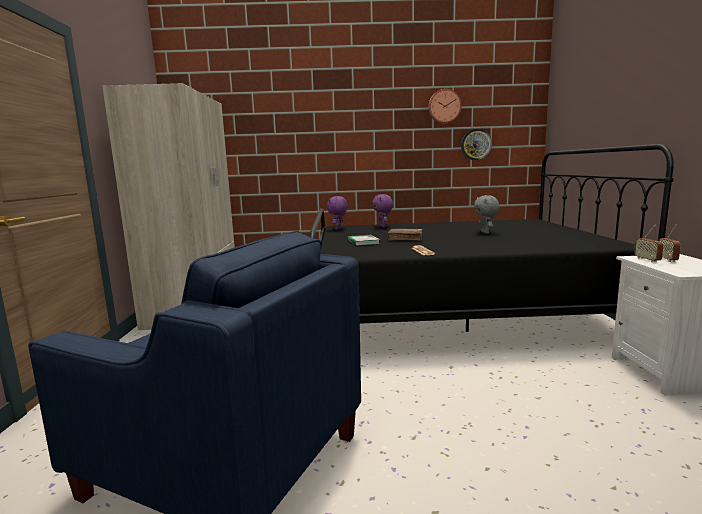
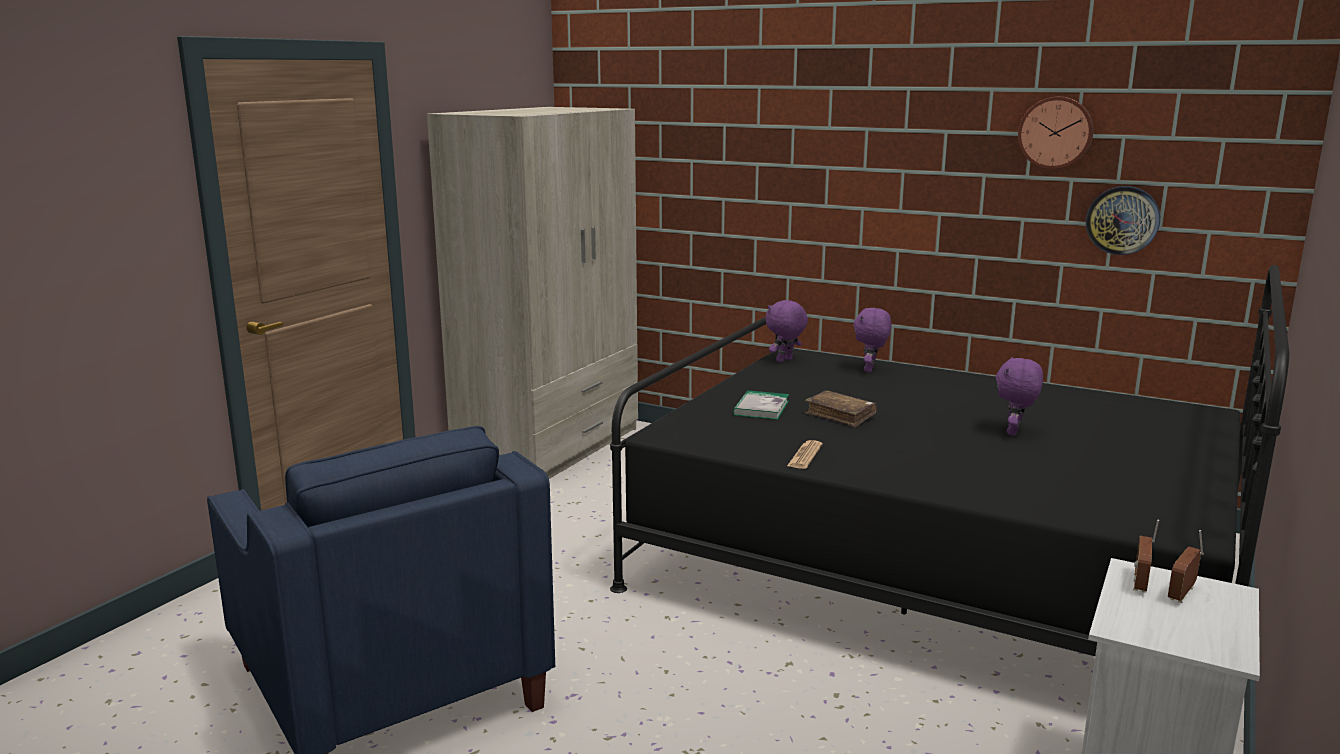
camera: 30 degrees right, 5 degrees up
grey plush toy [474,195,500,234] -> purple plush toy [996,357,1043,436]

